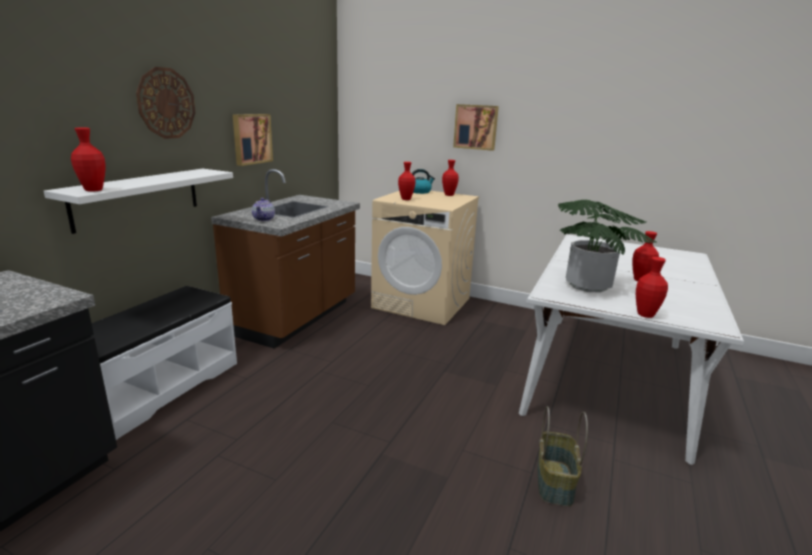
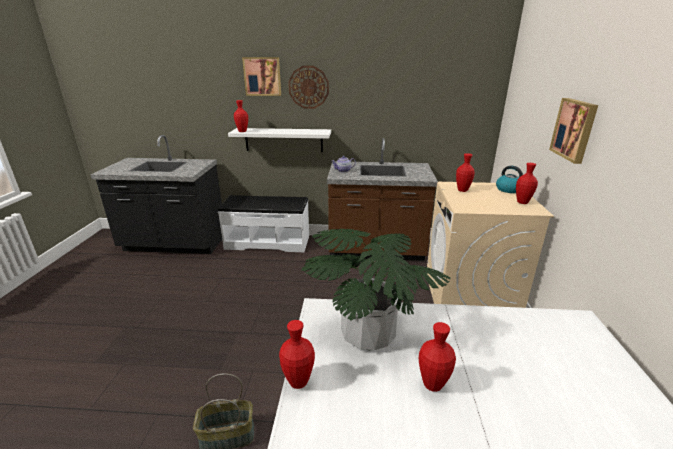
camera: 70 degrees right, 5 degrees up
picture [233,114,273,166] -> picture moved to [242,57,281,96]

